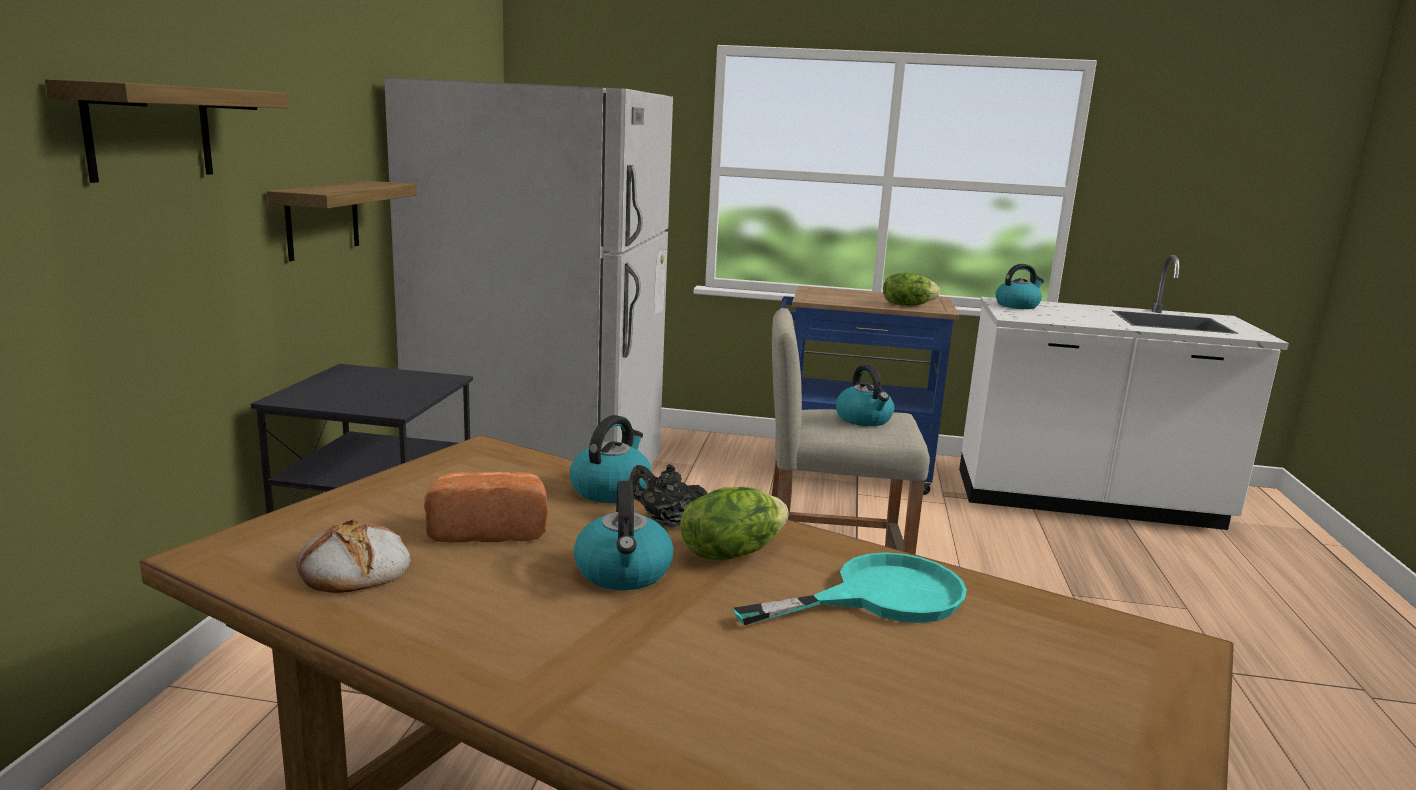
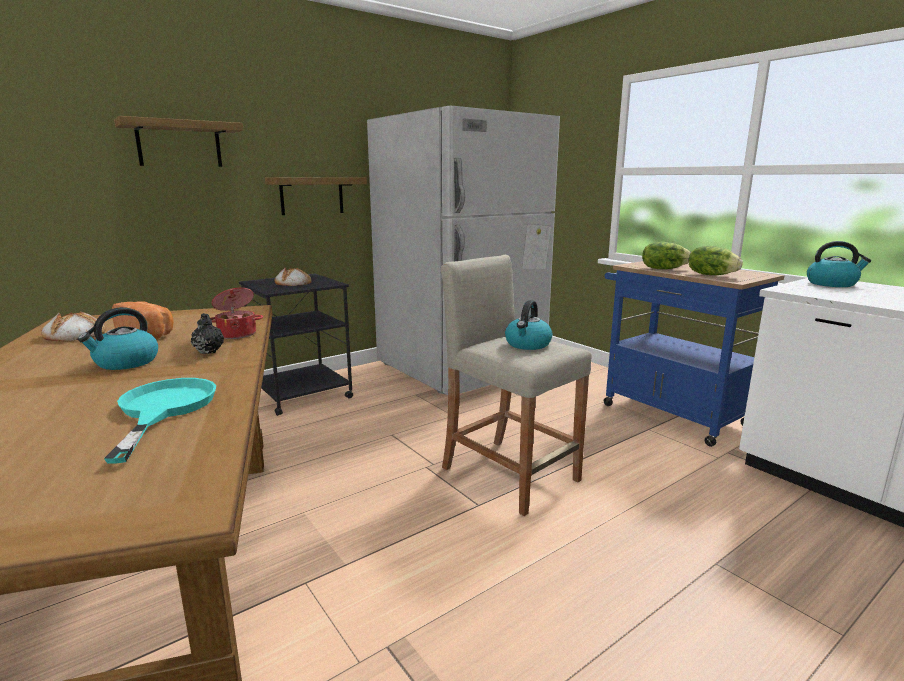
camera: 45 degrees right, 0 degrees up
kettle [570,415,652,503] -> cooking pot [210,288,263,339]
lettuce [680,487,789,561] -> lettuce moved to [642,242,691,269]
turquoise frying pan [733,552,967,625] -> turquoise frying pan turned 120 degrees counterclockwise [104,378,216,464]
none -> bread [275,267,311,286]

